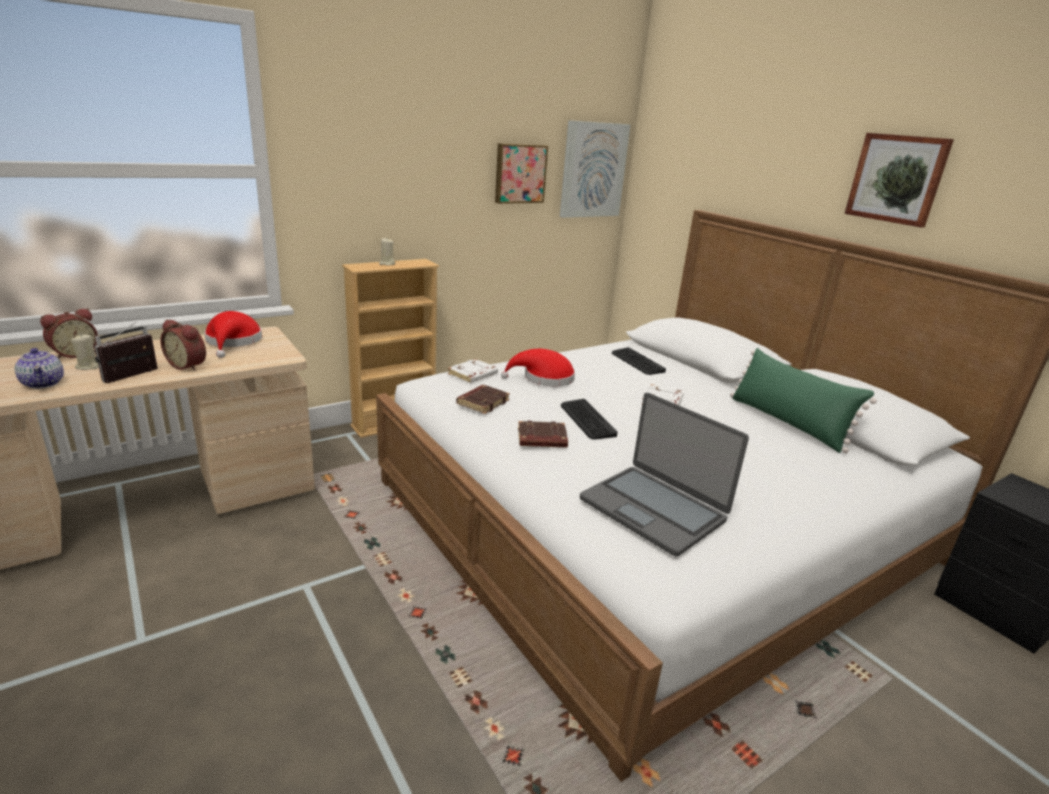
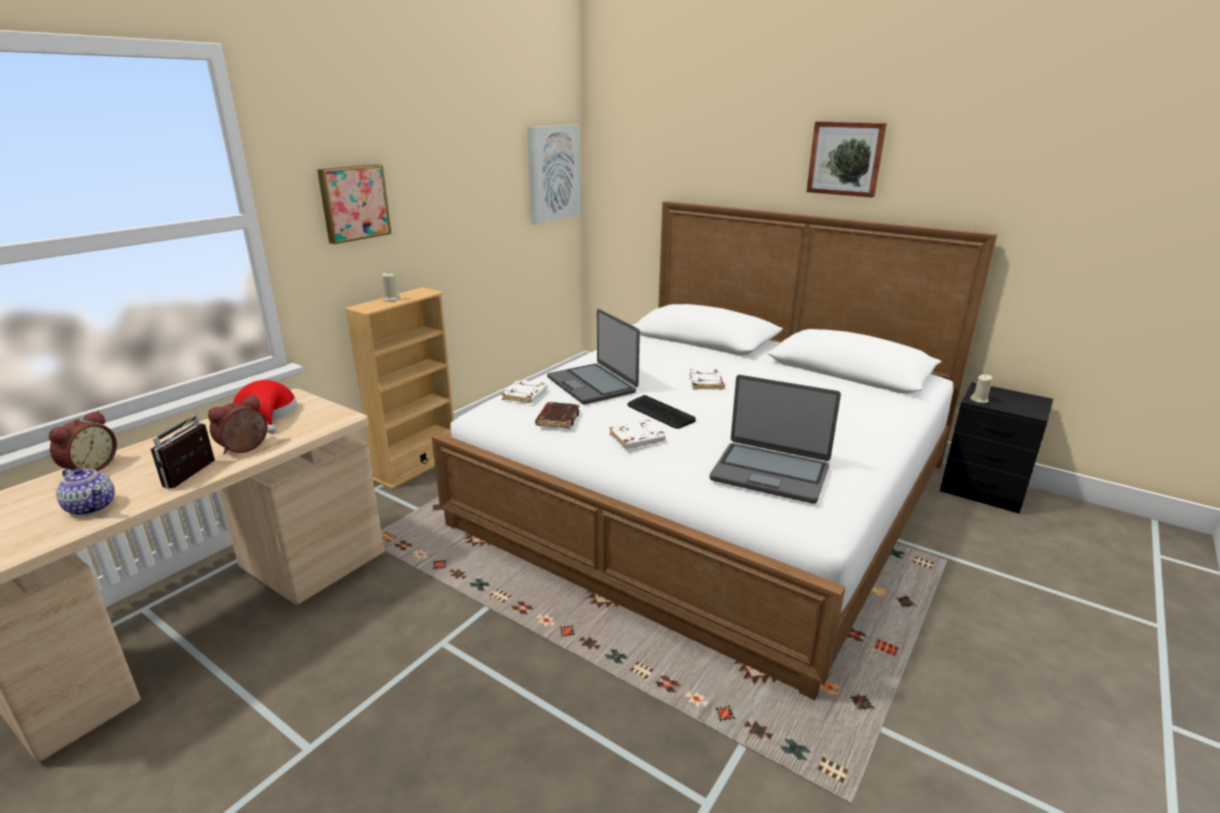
camera: 20 degrees left, 0 degrees up
beige candle [71,334,99,370] -> beige candle moved to [970,375,993,403]
alarm clock [160,319,206,371] -> alarm clock turned 120 degrees clockwise [208,395,268,455]
picture [495,143,548,204] -> picture moved to [317,164,392,244]
red hat [501,349,575,387] -> laptop [547,309,640,405]
brown book [518,421,568,448] -> white book [609,420,666,449]
keyboard [612,347,666,375] -> none
green pillow [730,348,877,453] -> none

